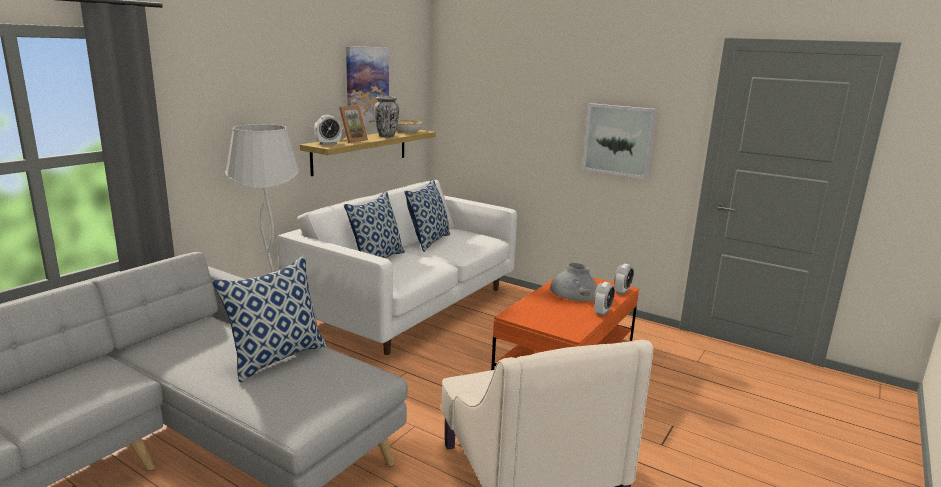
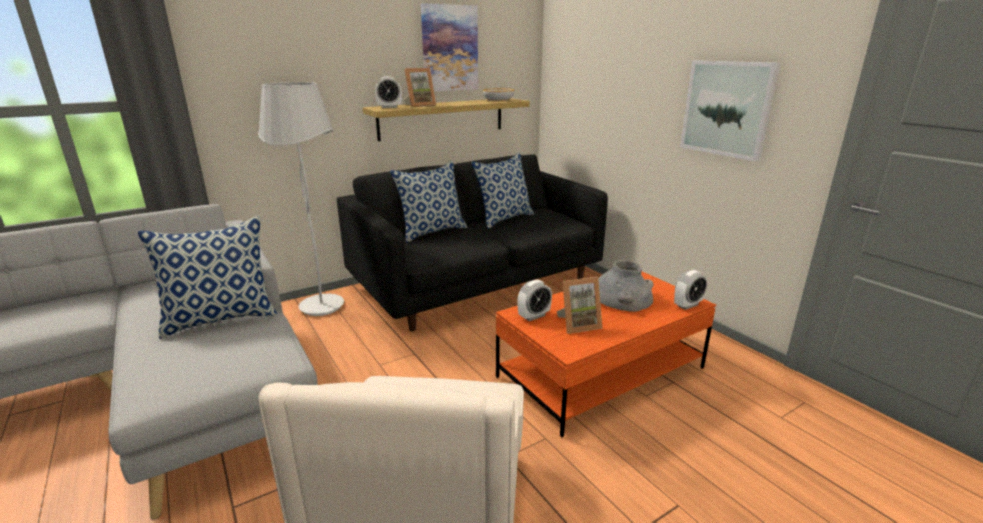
camera: 25 degrees right, 5 degrees up
white sofa [277,180,517,355] -> black sofa [337,154,608,331]
vase [374,96,399,137] -> none
alarm clock [594,282,615,316] -> alarm clock moved to [517,280,552,321]
none -> picture frame [557,277,602,334]

